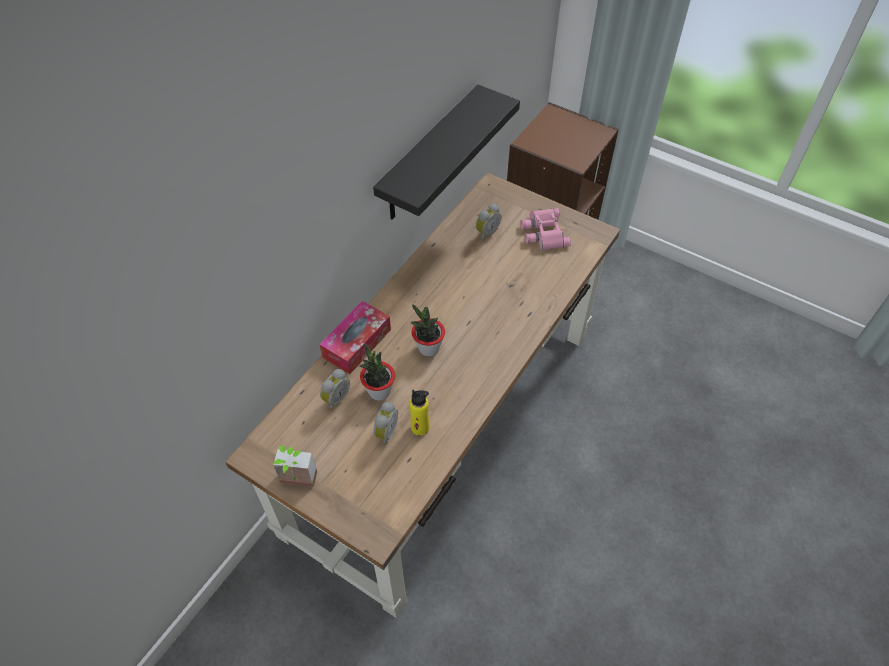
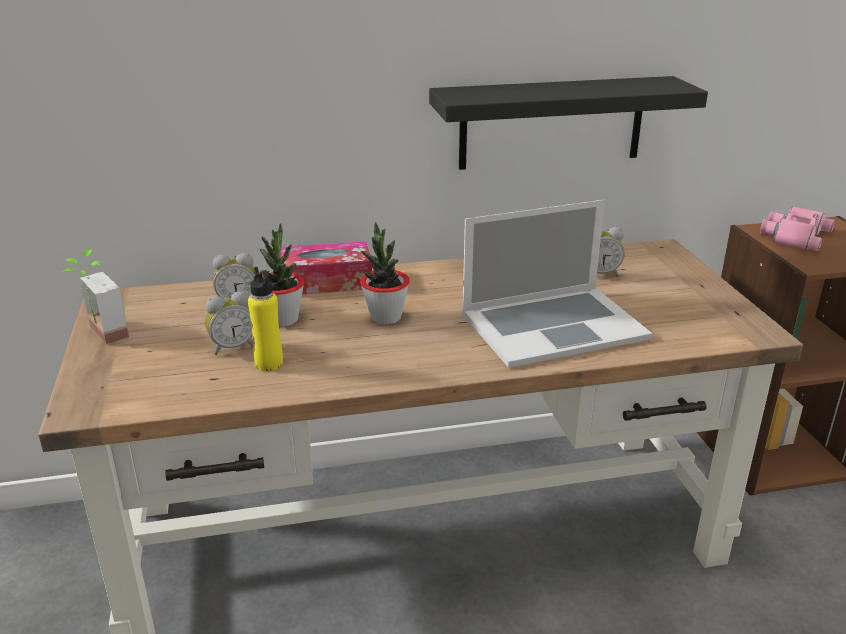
camera: 45 degrees right, 25 degrees down
pink binoculars [520,208,571,250] -> pink binoculars moved to [760,206,835,251]
none -> laptop [462,200,653,368]

